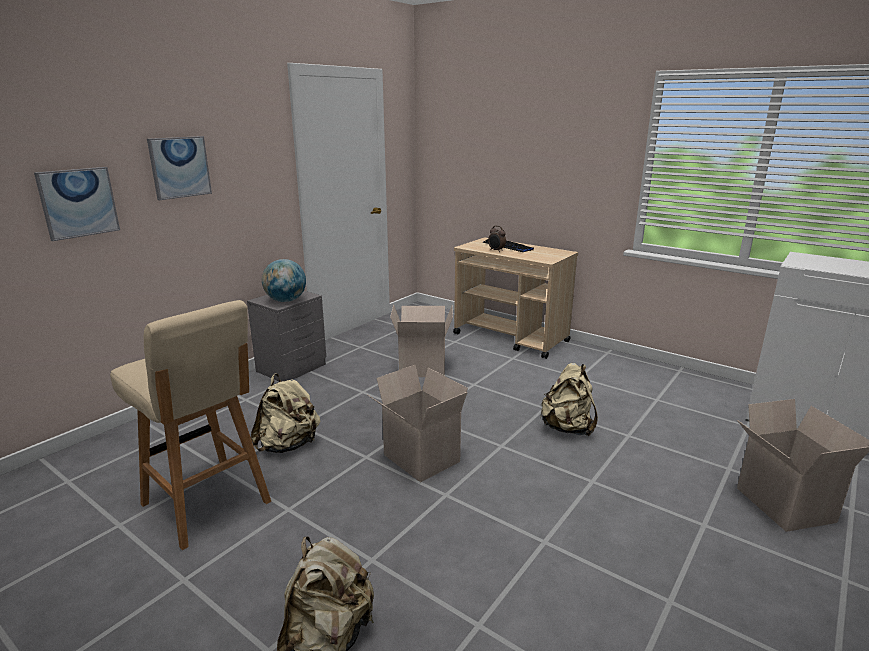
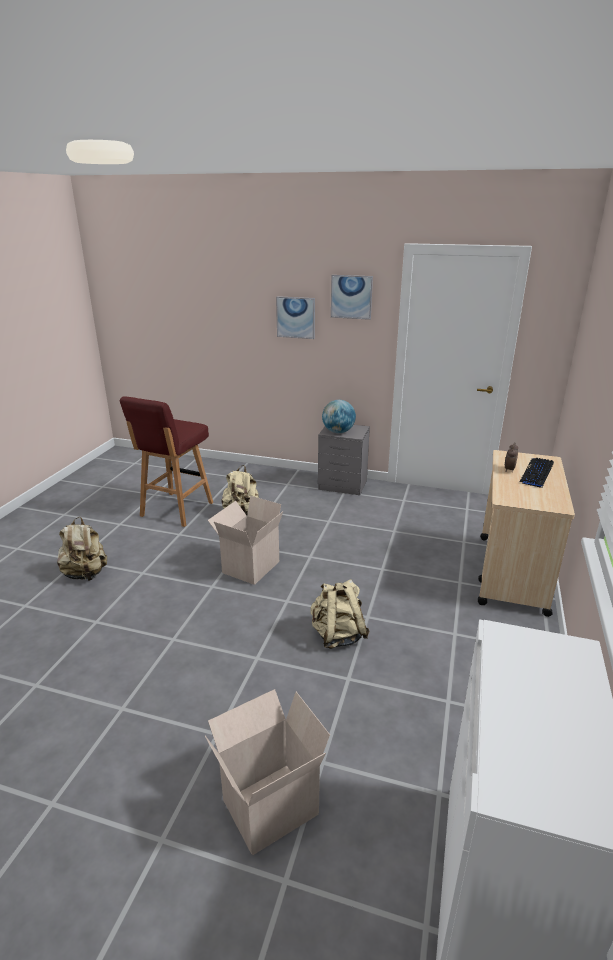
camera: 70 degrees right, 5 degrees up
picture [34,167,120,241] -> picture moved to [331,275,373,320]
beige stool [110,300,271,550] -> red stool [120,397,213,527]
cardboard box [390,304,453,377] -> none

